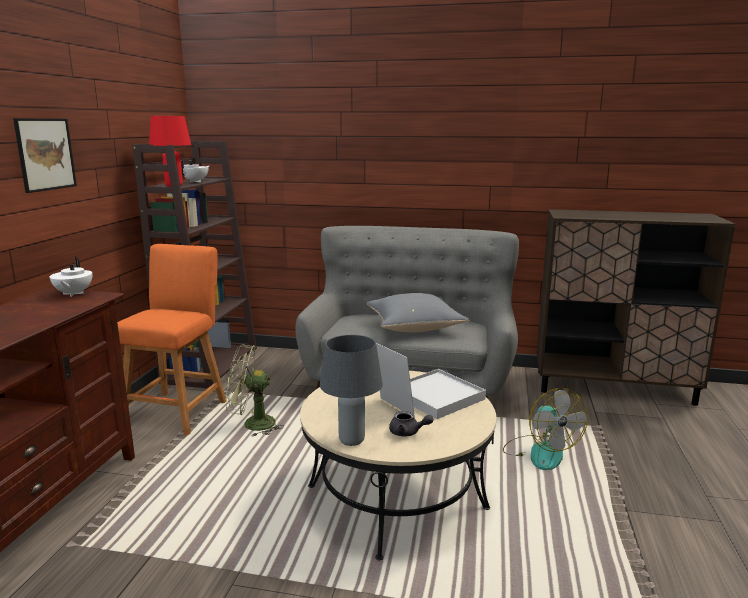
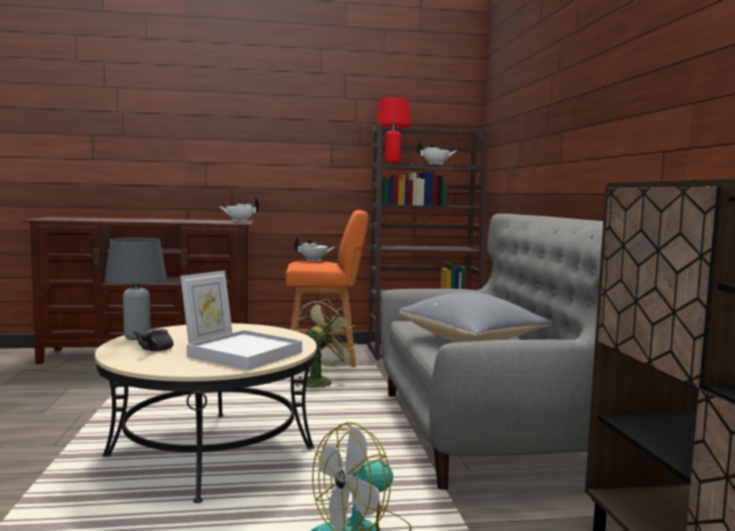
camera: 70 degrees right, 10 degrees down
picture [13,118,77,193] -> none
green fan [226,345,284,437] -> green fan turned 60 degrees clockwise [294,298,357,388]
none -> white teapot [294,237,335,262]

